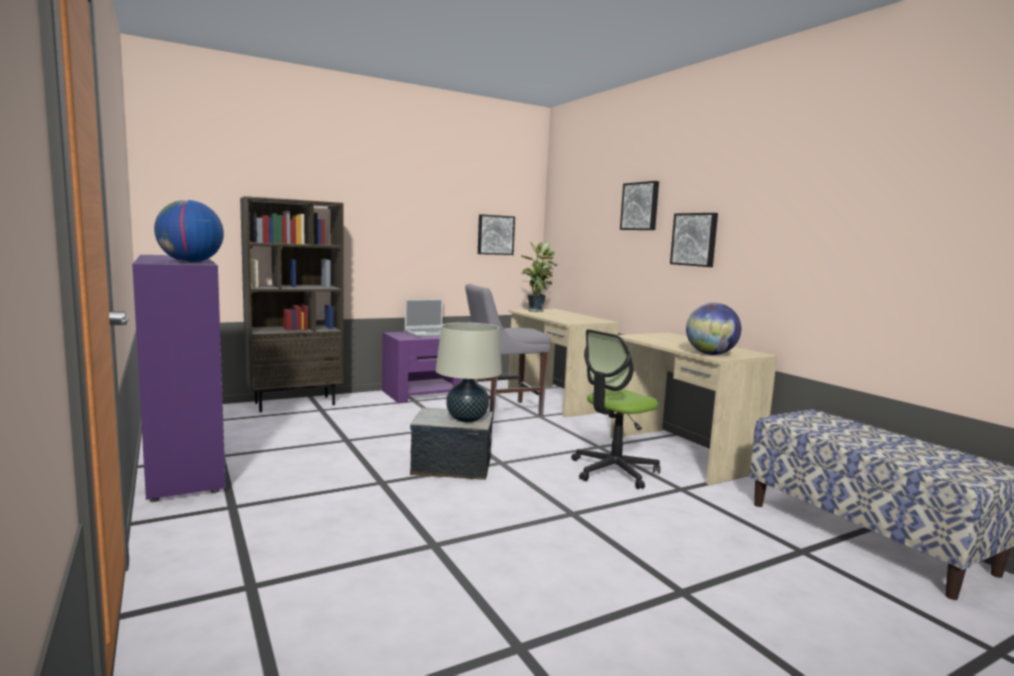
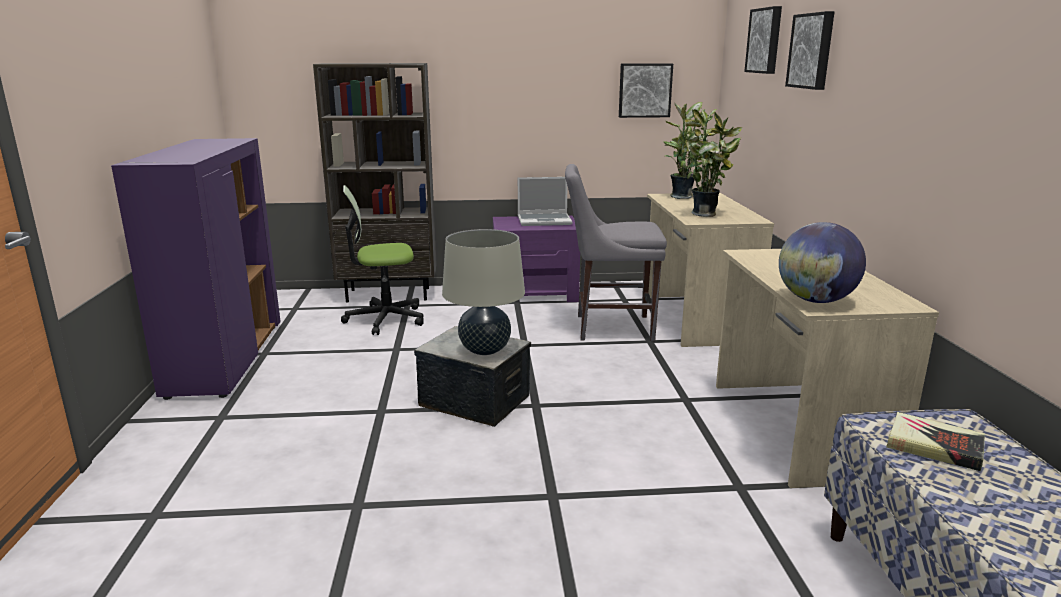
camera: 25 degrees right, 10 degrees up
globe [154,200,224,263] -> none
office chair [571,329,660,489] -> office chair moved to [341,185,424,335]
picture [670,213,718,267] -> picture moved to [744,6,782,74]
none -> potted plant [682,108,742,217]
none -> book [886,412,985,471]

